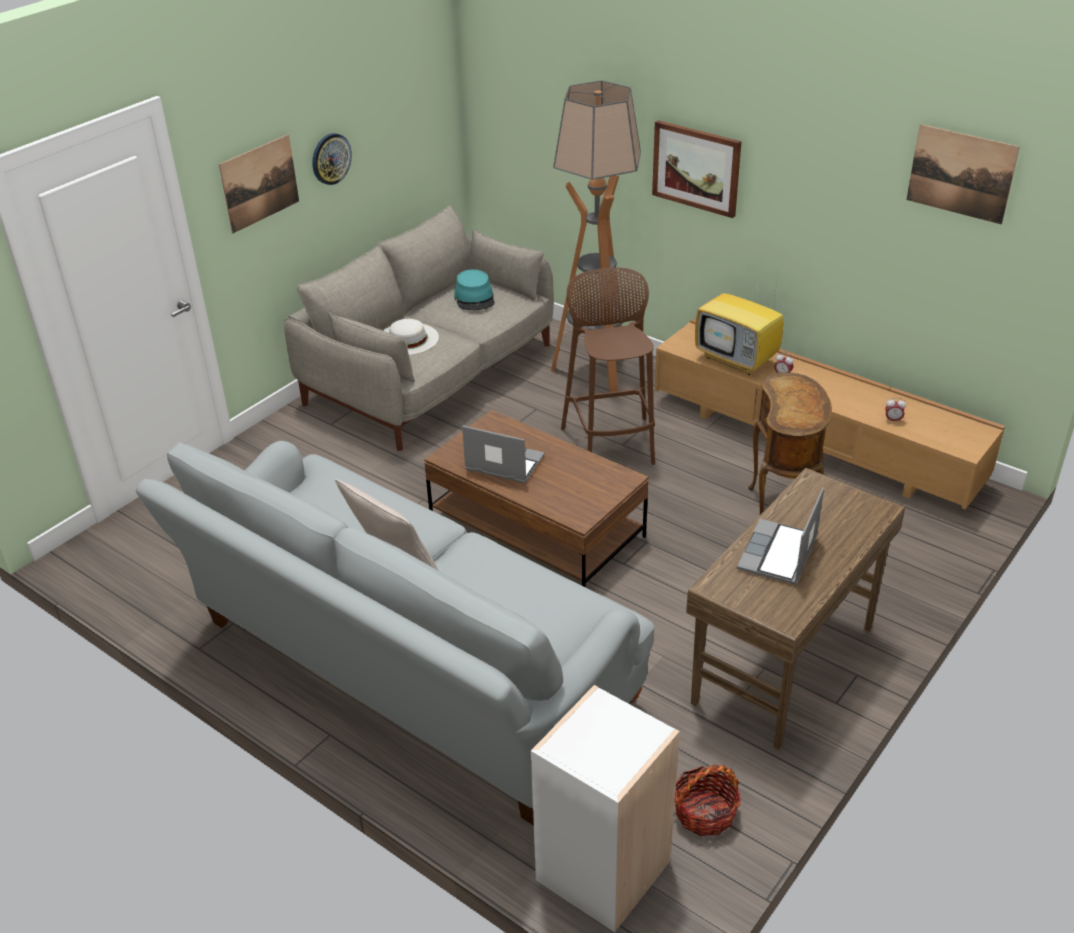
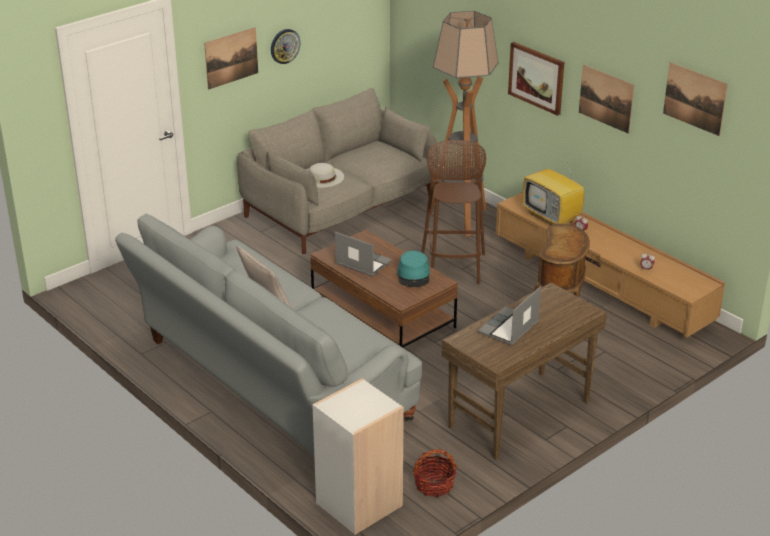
camera: 10 degrees right, 5 degrees down
turquoise hat [454,269,495,310] -> turquoise hat moved to [397,251,430,287]
none -> picture [579,65,634,134]

